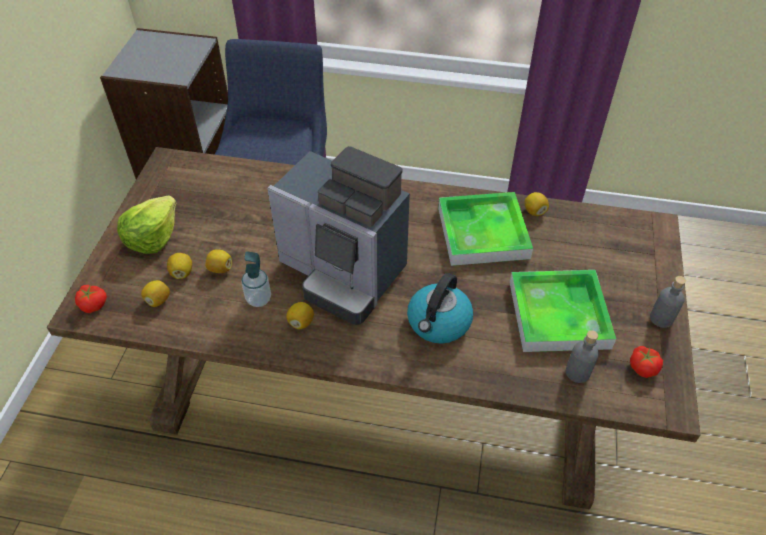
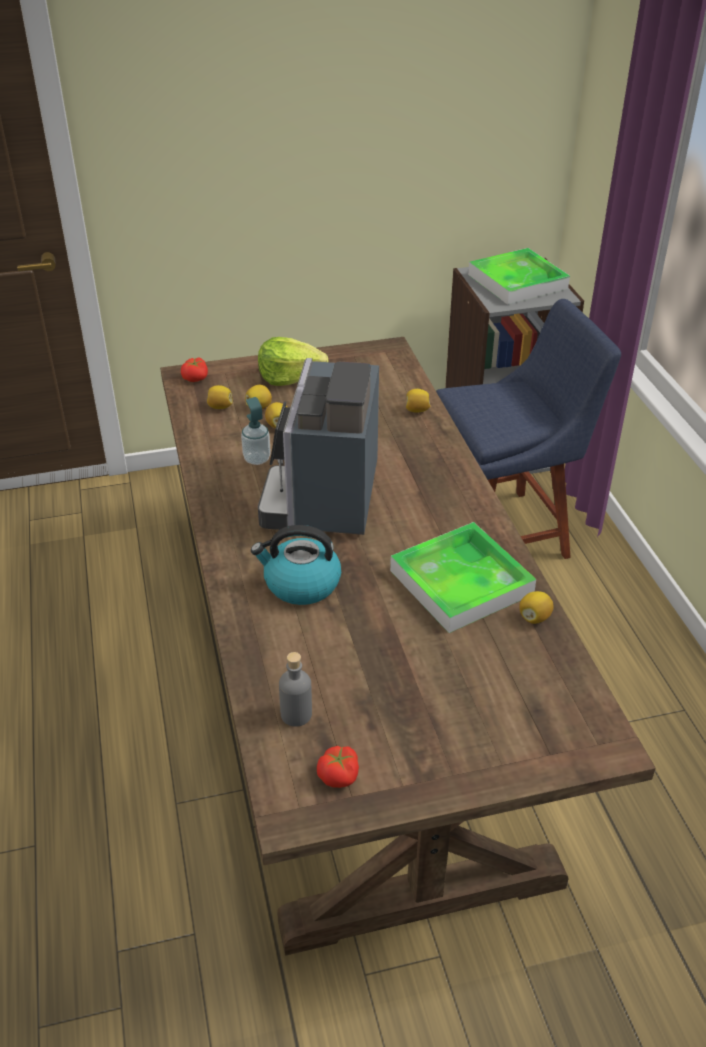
camera: 65 degrees right, 10 degrees down
lemon [286,302,314,330] -> lemon moved to [406,389,431,413]
tray [510,270,616,352] -> tray moved to [468,248,570,305]
grey bottle [650,276,686,328] -> none

